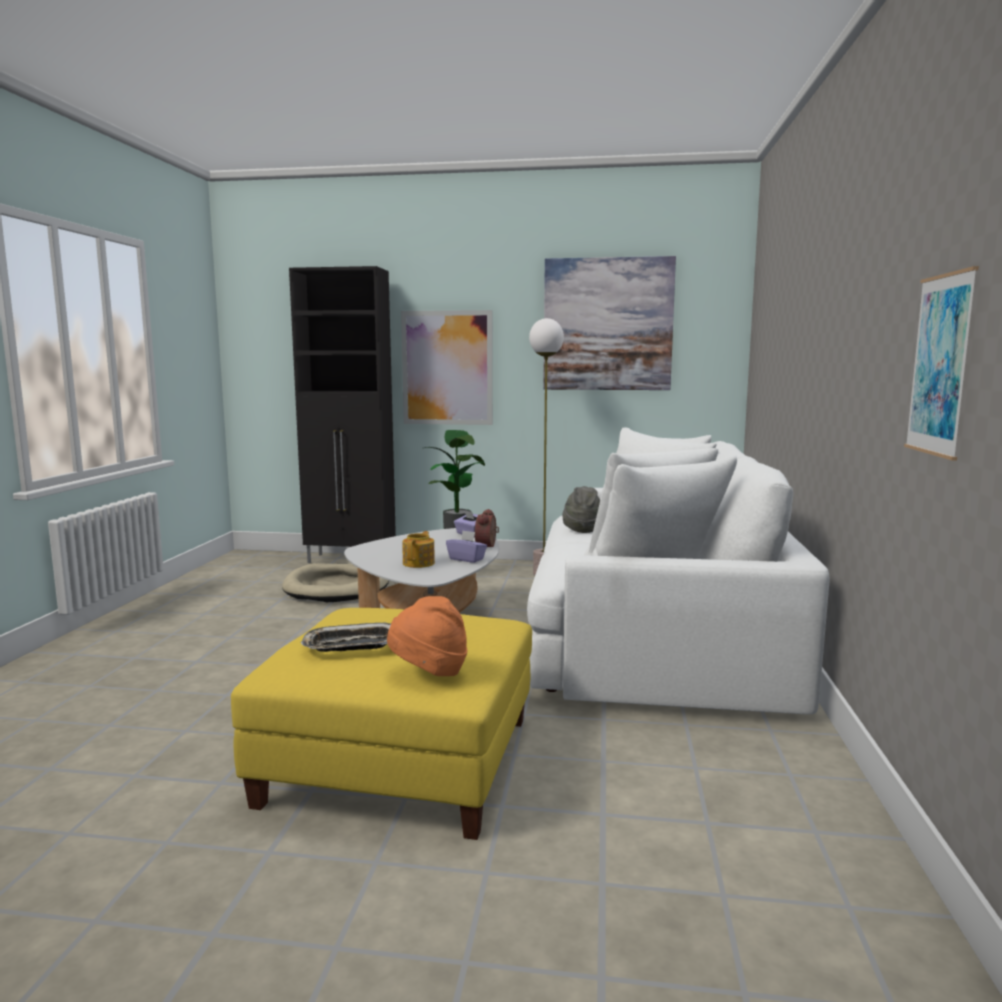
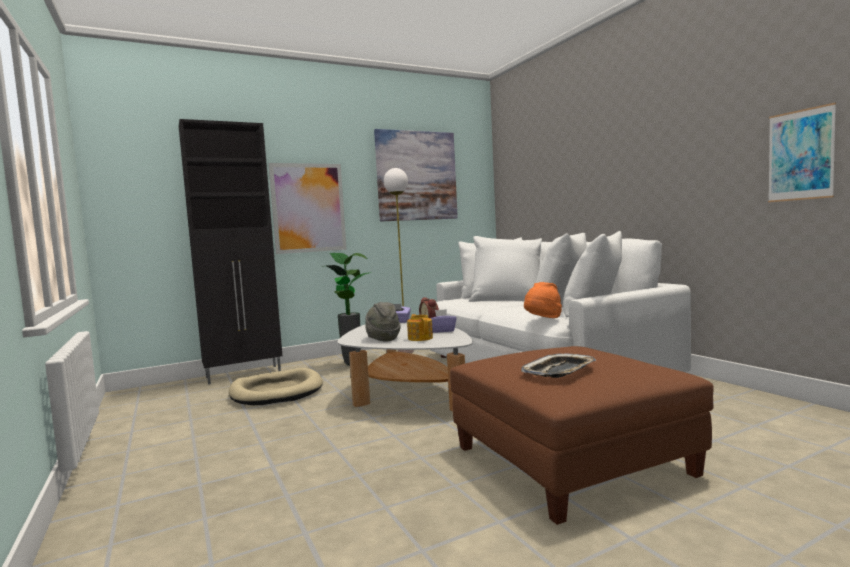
camera: 35 degrees left, 5 degrees down
yellow ottoman [231,608,532,840] -> brown ottoman [450,346,714,525]
orange hat [387,596,468,676] -> orange hat moved to [524,282,562,318]
grey hat [562,486,600,533] -> grey hat moved to [365,302,400,341]

